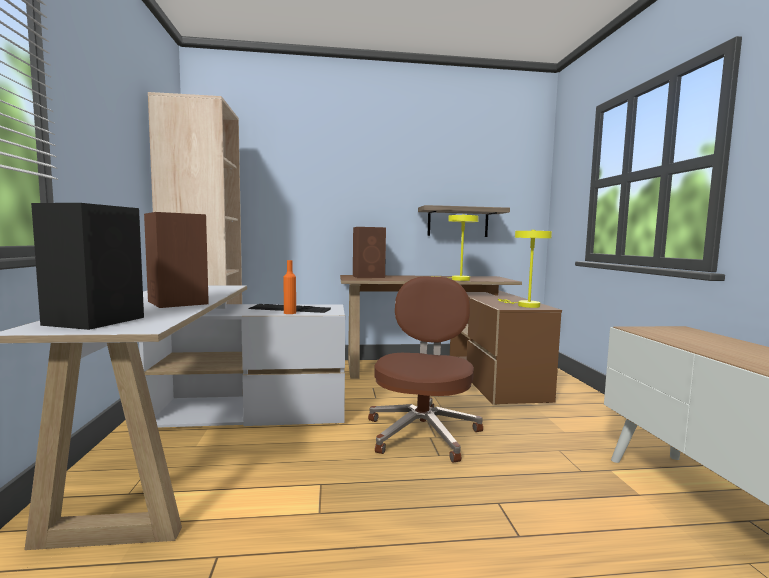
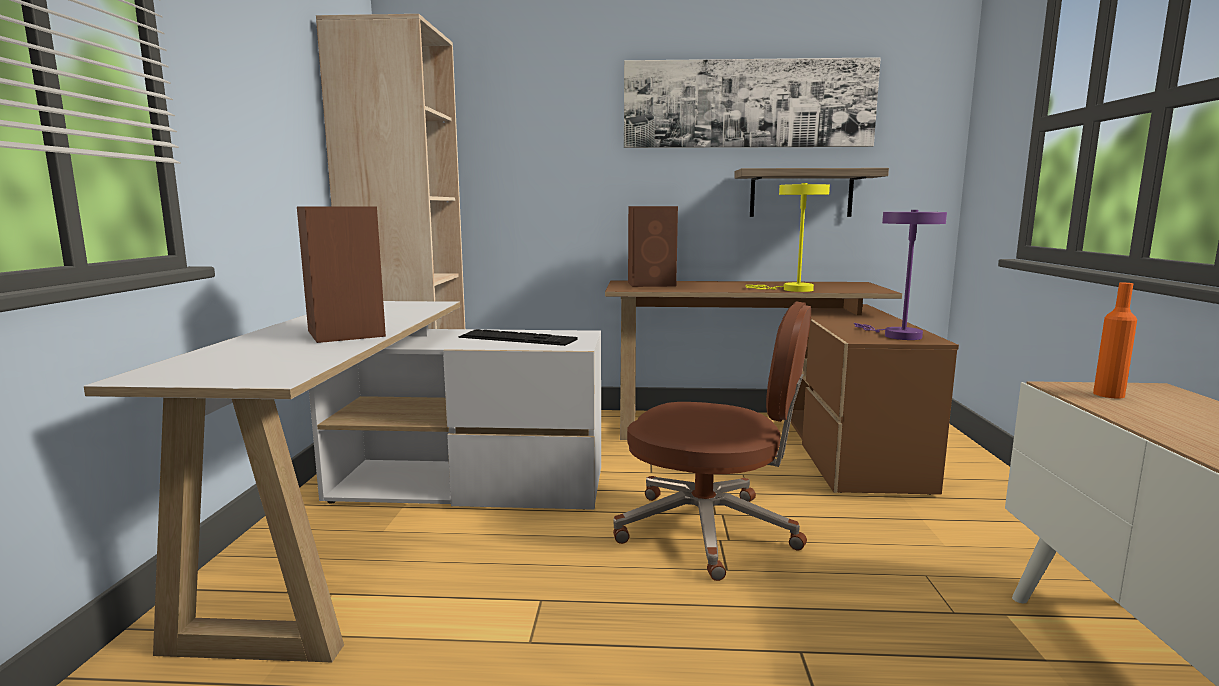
camera: 10 degrees right, 5 degrees up
black speaker [31,203,144,330] -> none
orange bottle [284,260,296,314] -> orange bottle moved to [1093,283,1137,399]
brown office chair [368,276,483,463] -> brown office chair turned 90 degrees clockwise [613,301,811,581]
yellow table lamp [498,230,552,308] -> purple table lamp [854,210,947,340]
none -> picture [624,57,881,148]

